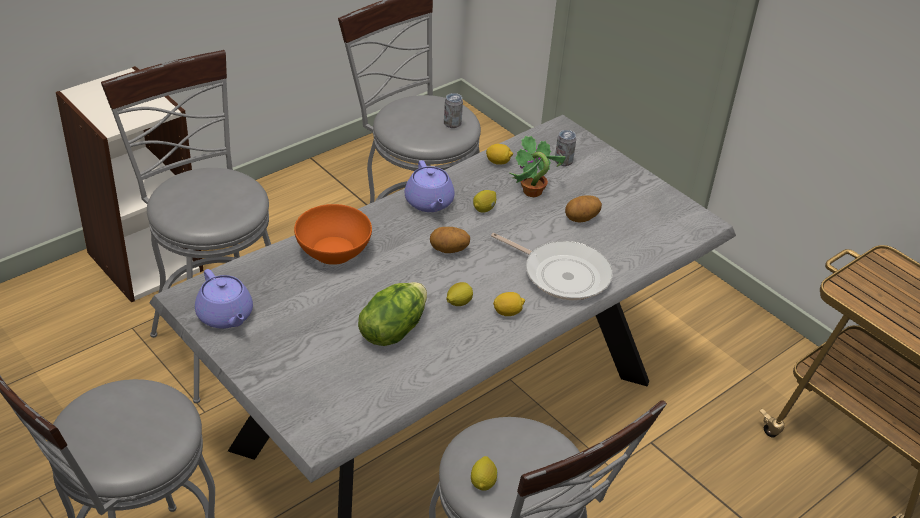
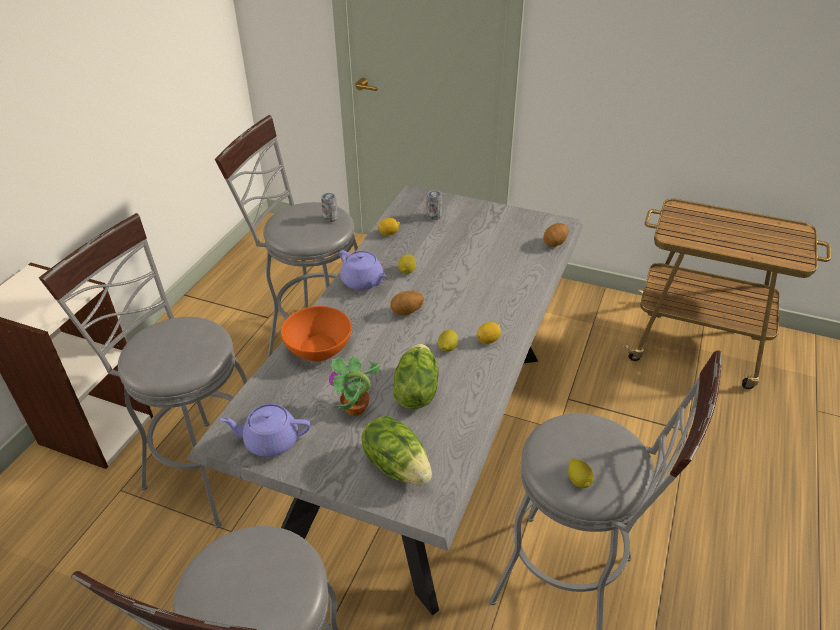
camera: 25 degrees left, 0 degrees up
purple teapot [195,269,253,329] -> purple teapot turned 150 degrees clockwise [220,404,311,457]
frying pan [491,233,613,300] -> none
potted plant [510,135,566,197] -> potted plant moved to [329,355,379,416]
potato [565,196,602,222] -> potato moved to [544,223,568,247]
none -> lettuce [362,416,432,485]

